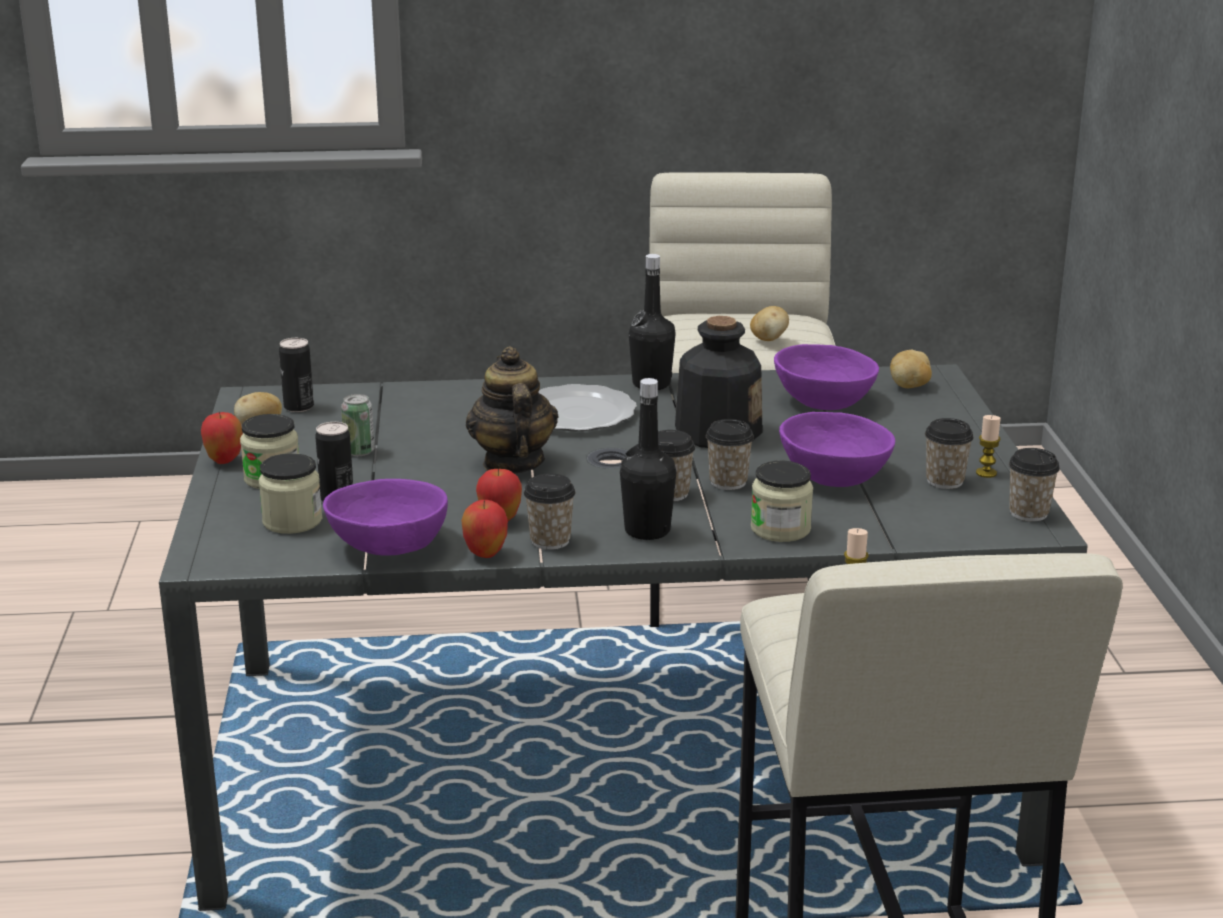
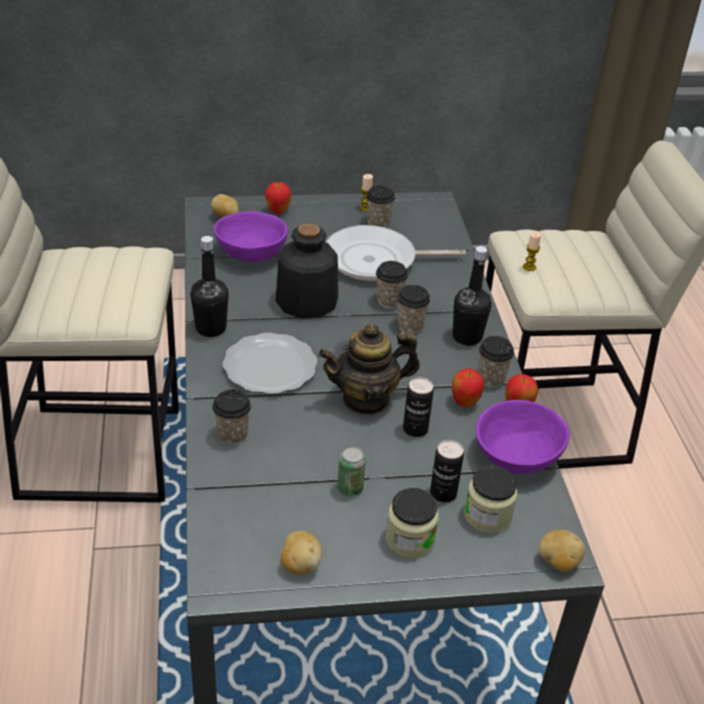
camera: 95 degrees left, 15 degrees up
apple [201,411,243,464] -> apple moved to [265,182,292,214]
can [279,338,314,412] -> can moved to [403,377,434,437]
potato [750,306,789,341] -> potato moved to [539,529,585,572]
jar [751,460,813,542] -> none
purple bowl [779,412,895,487] -> frying pan [326,225,466,281]
cup [1009,448,1060,522] -> cup moved to [212,390,251,445]

